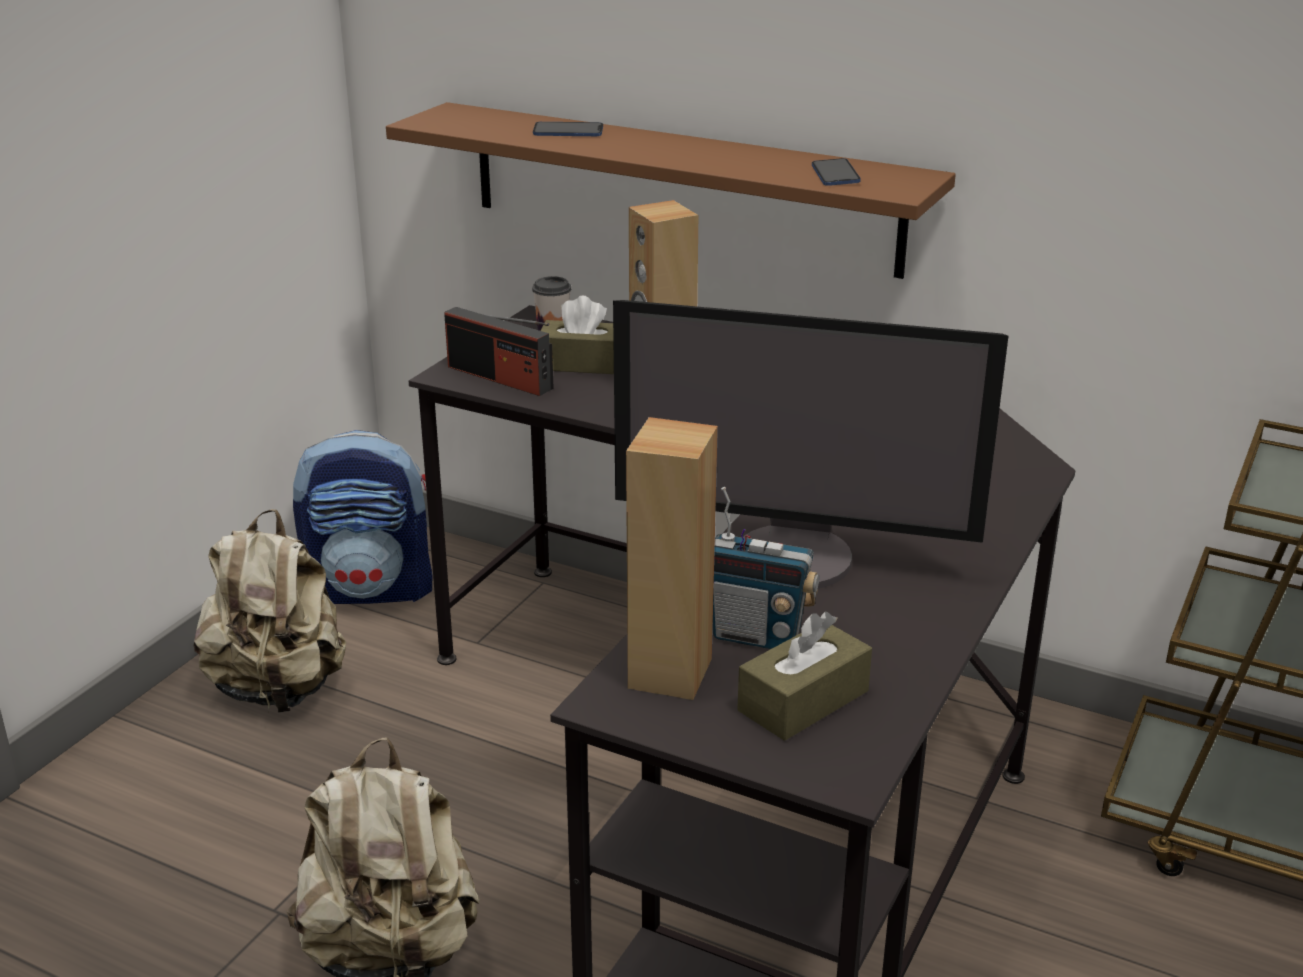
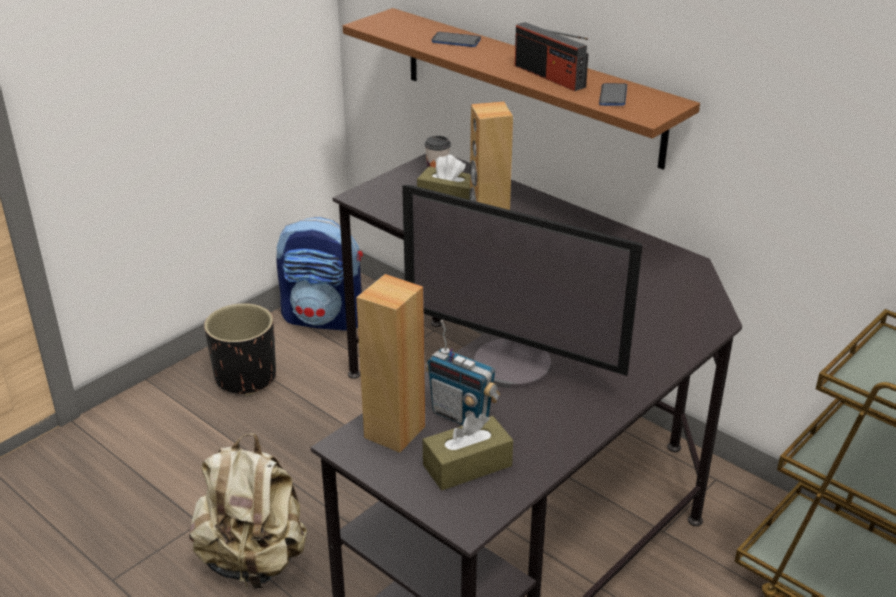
camera: 15 degrees right, 5 degrees up
beige backpack [194,509,346,713] -> black planter [204,303,276,396]
radio [444,307,554,396] -> radio moved to [515,22,589,91]

